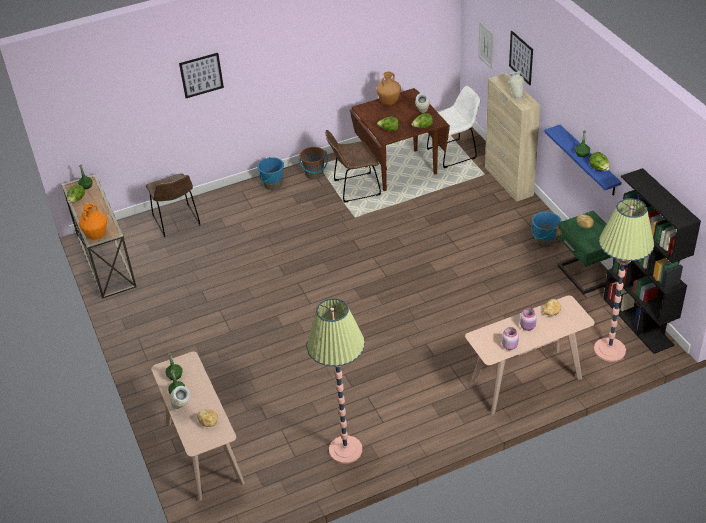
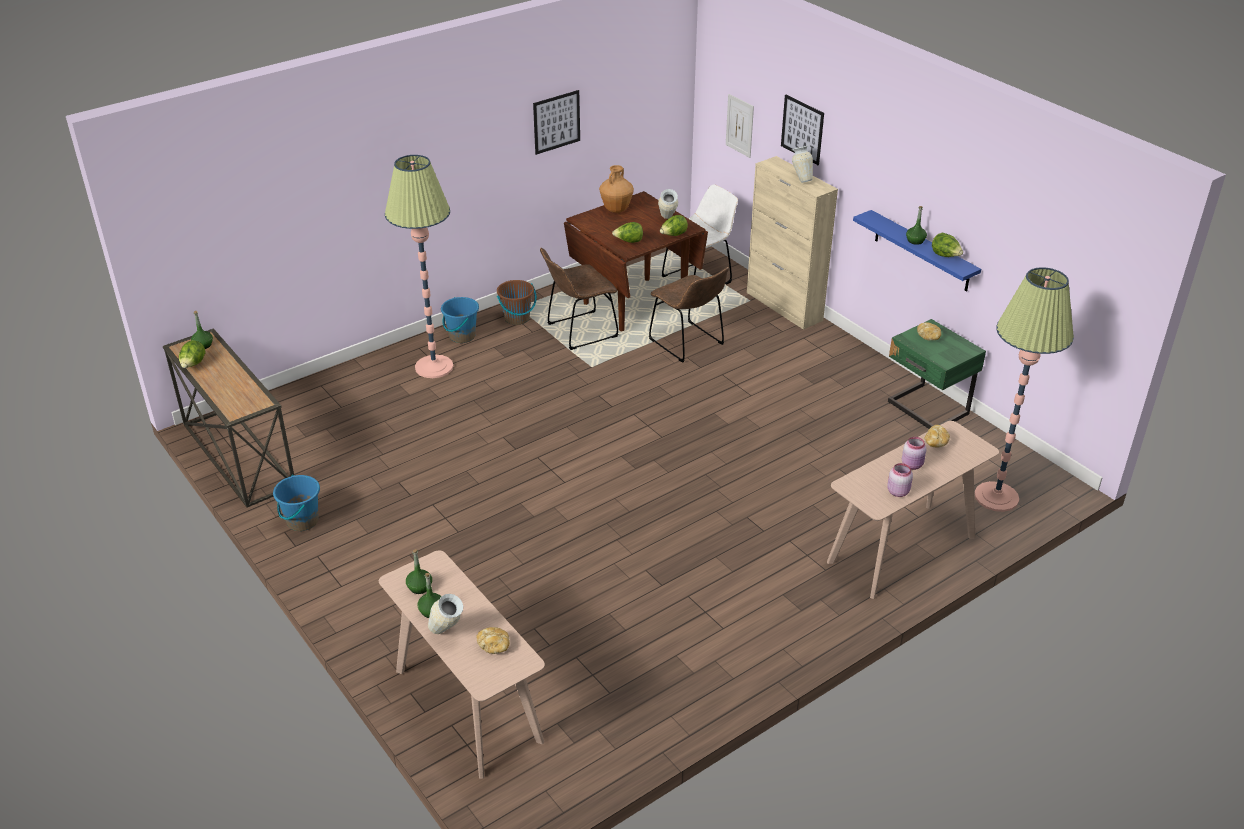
camera: 15 degrees left, 5 degrees down
orange vase [79,204,107,240] -> none
brown chair [146,173,201,237] -> brown chair moved to [649,267,729,363]
picture [179,53,224,98] -> picture moved to [533,90,580,155]
floor lamp [307,298,365,464] -> floor lamp moved to [385,155,453,378]
blue bucket [531,211,562,247] -> blue bucket moved to [273,475,320,531]
black bookcase [603,168,701,354] -> none

